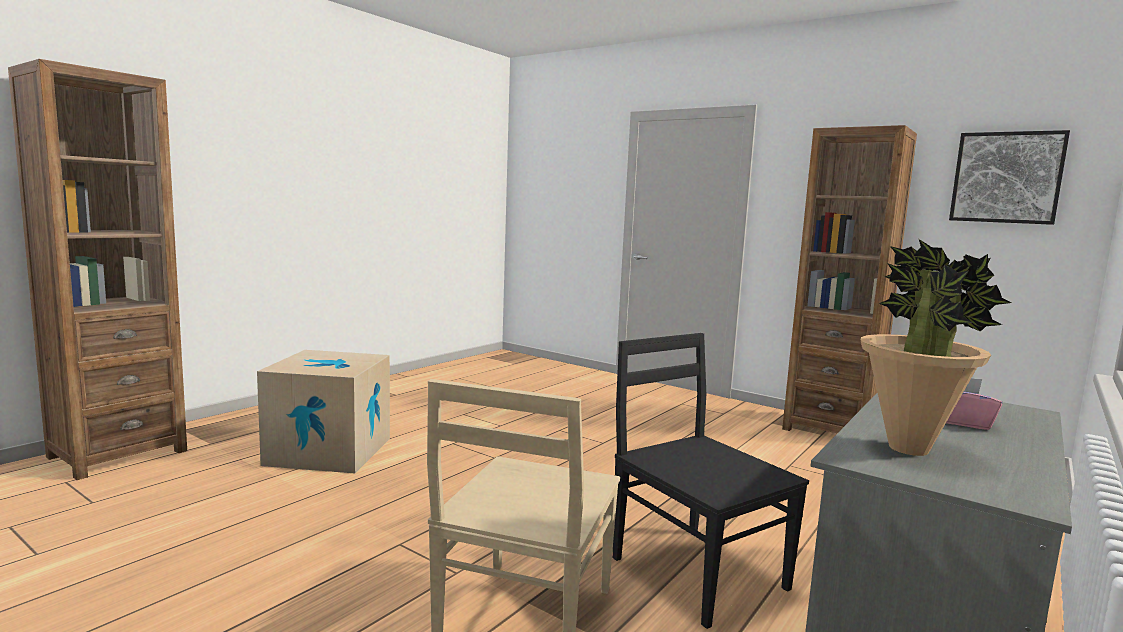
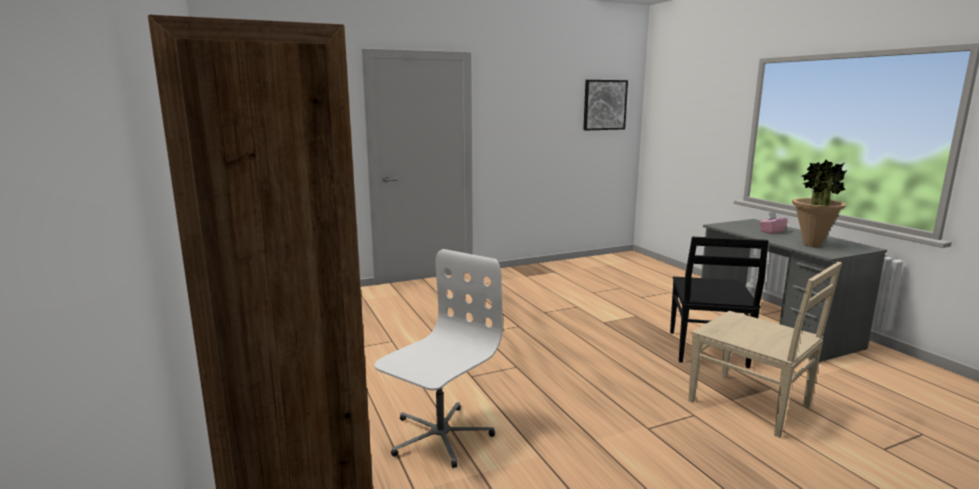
camera: 60 degrees left, 5 degrees up
cardboard box [257,350,390,473] -> white office chair [374,249,503,468]
black chair [613,333,809,629] -> black chair turned 75 degrees counterclockwise [670,237,769,368]
brown bookcase [782,125,917,433] -> none

